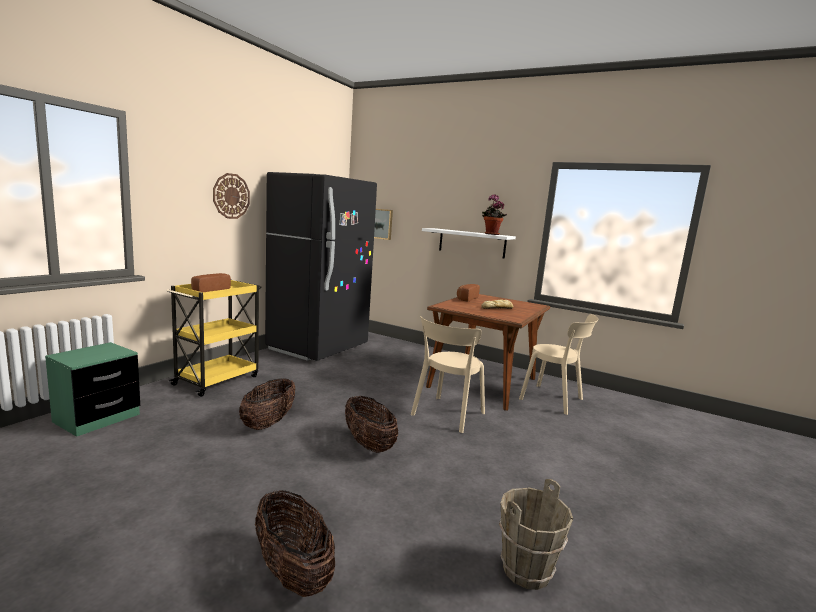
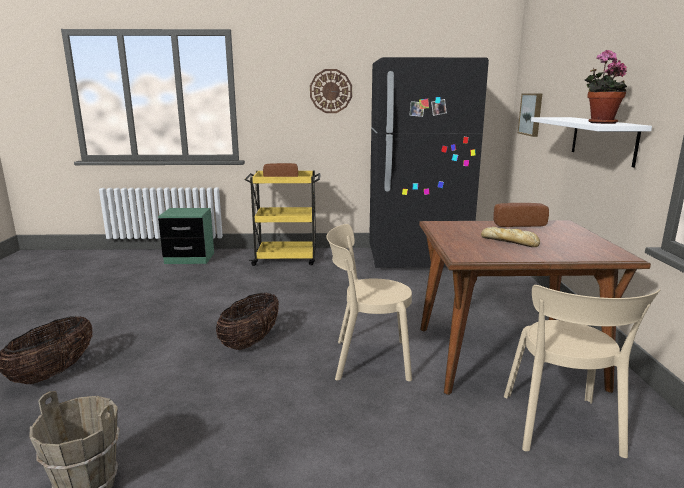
camera: 60 degrees right, 5 degrees up
basket [239,378,296,430] -> none

